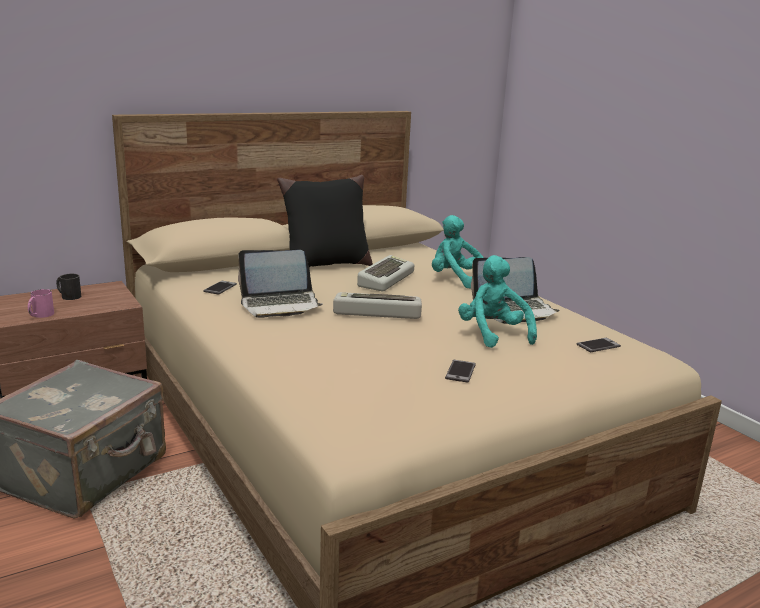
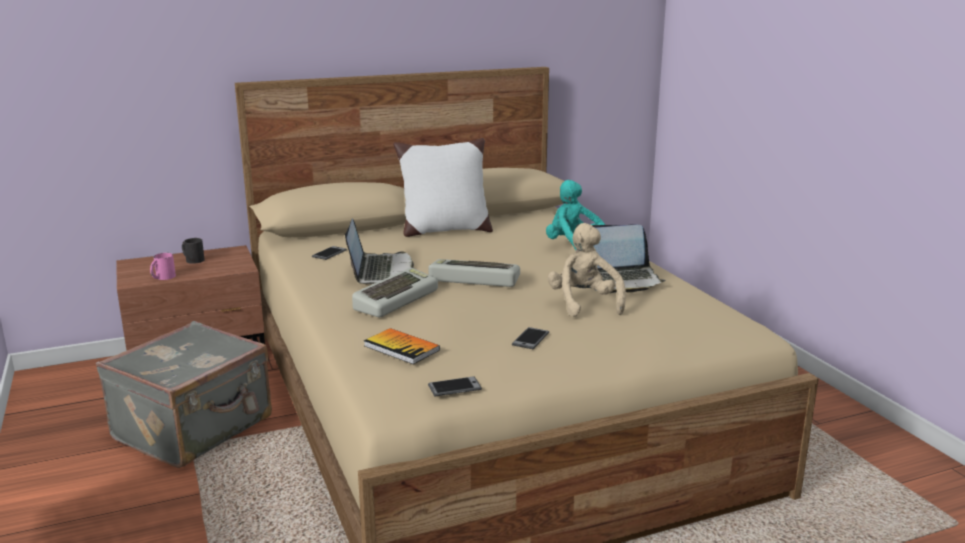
camera: 10 degrees right, 0 degrees up
laptop [238,250,323,318] -> laptop turned 90 degrees counterclockwise [345,219,414,284]
black pillow [277,175,373,267] -> white pillow [393,138,493,237]
keyboard [357,255,414,291] -> keyboard moved to [352,268,438,317]
turquoise plush toy [458,255,537,348] -> beige plush toy [548,223,626,317]
phone [577,338,621,352] -> phone moved to [428,376,482,396]
none -> book [364,328,440,364]

